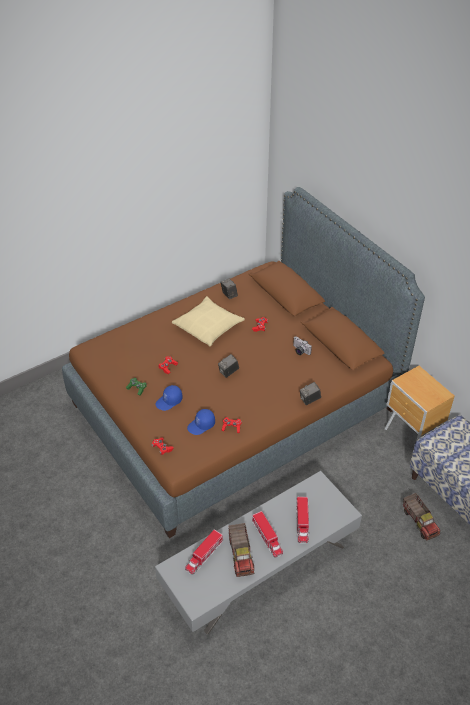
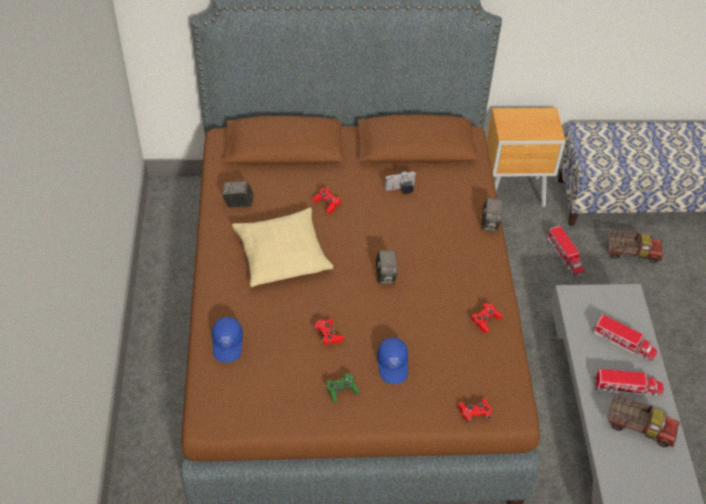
camera: 60 degrees left, 5 degrees up
toy truck [185,529,223,574] -> toy truck moved to [547,226,584,276]
blue cap [187,409,215,435] -> blue cap moved to [212,317,243,363]

